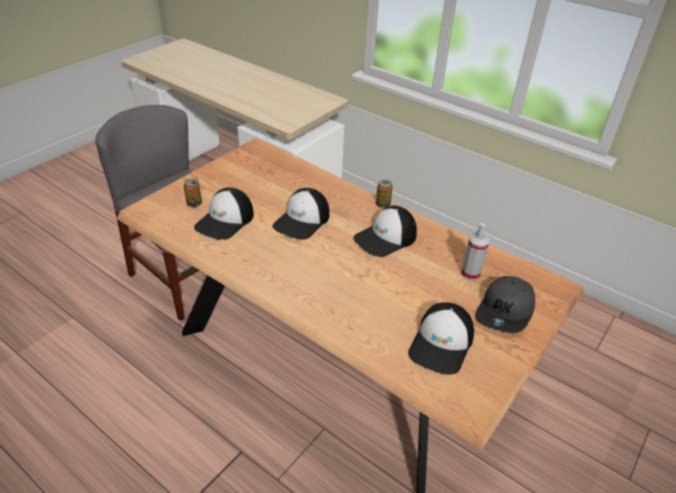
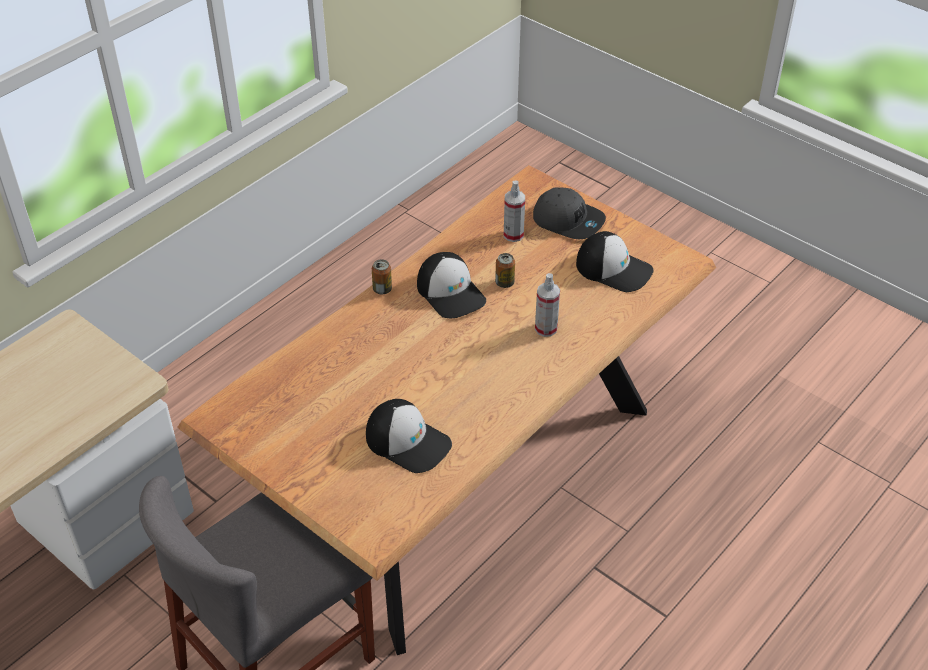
camera: 85 degrees left, 5 degrees up
can [184,179,202,207] -> can moved to [495,253,515,288]
cap [273,188,330,239] -> none
none -> spray bottle [535,273,560,337]

